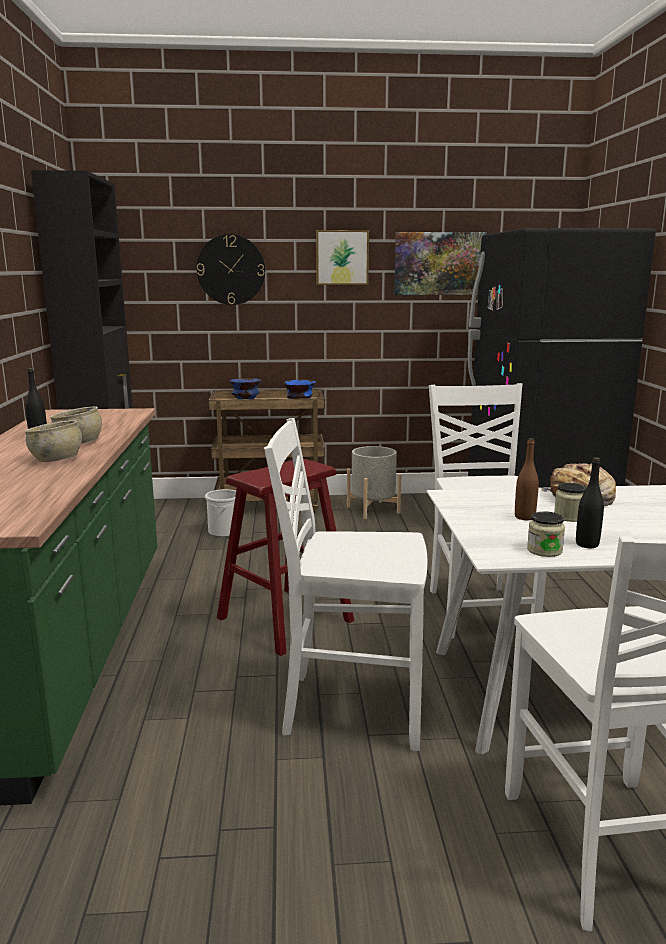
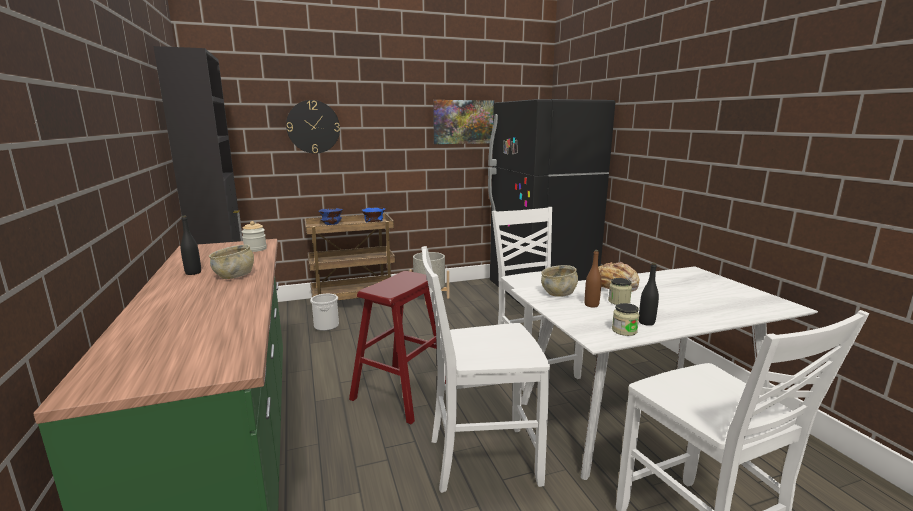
camera: 15 degrees left, 0 degrees up
beige bowl [25,420,82,462] -> beige bowl moved to [541,265,578,297]
picture [316,230,369,285] -> none
none -> jar [242,221,267,252]

